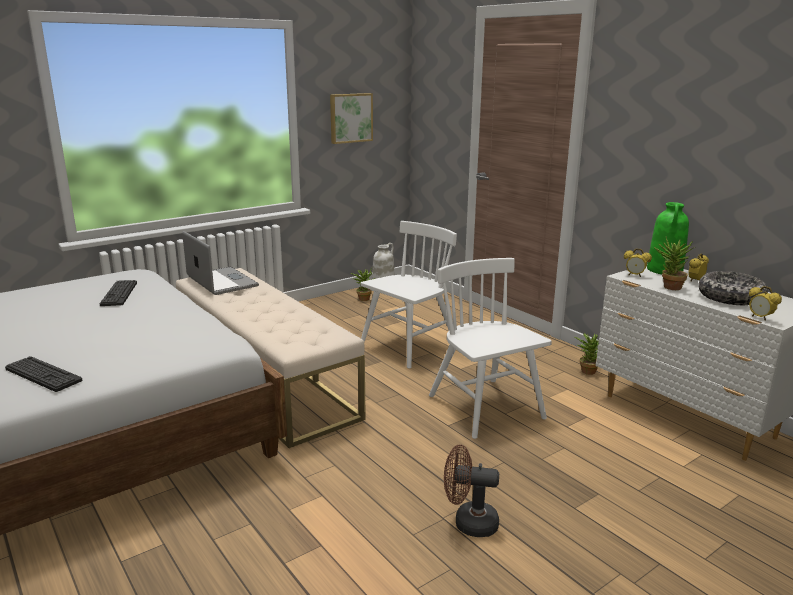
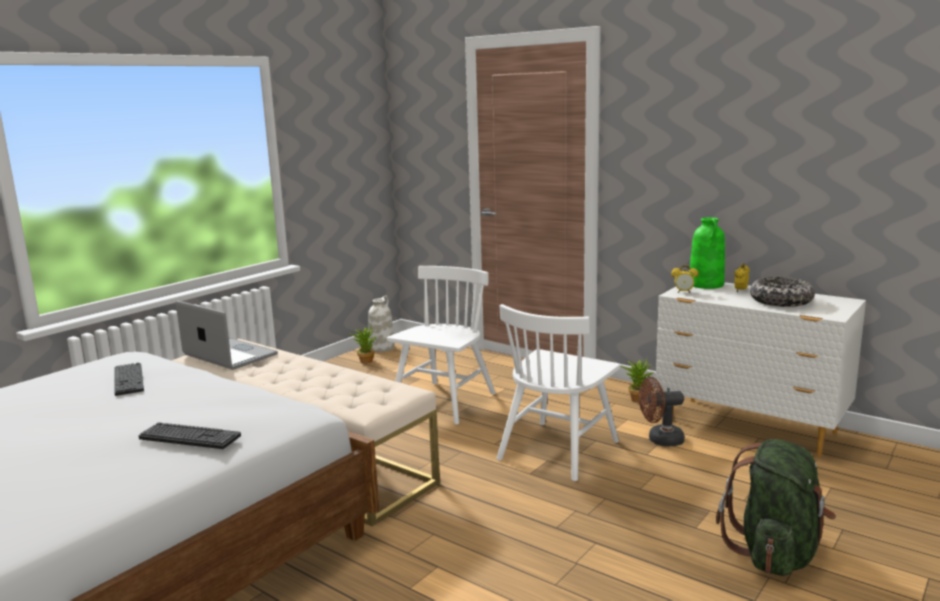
camera: 15 degrees left, 5 degrees down
keyboard [5,356,83,392] -> keyboard moved to [139,422,241,449]
picture [330,93,373,144] -> none
white chair [429,258,552,439] -> white chair turned 105 degrees counterclockwise [496,304,620,481]
brown fan [444,445,499,537] -> brown fan moved to [639,377,685,446]
potted plant [654,237,696,290] -> none
alarm clock [749,286,782,321] -> none
none -> green backpack [716,439,836,576]

